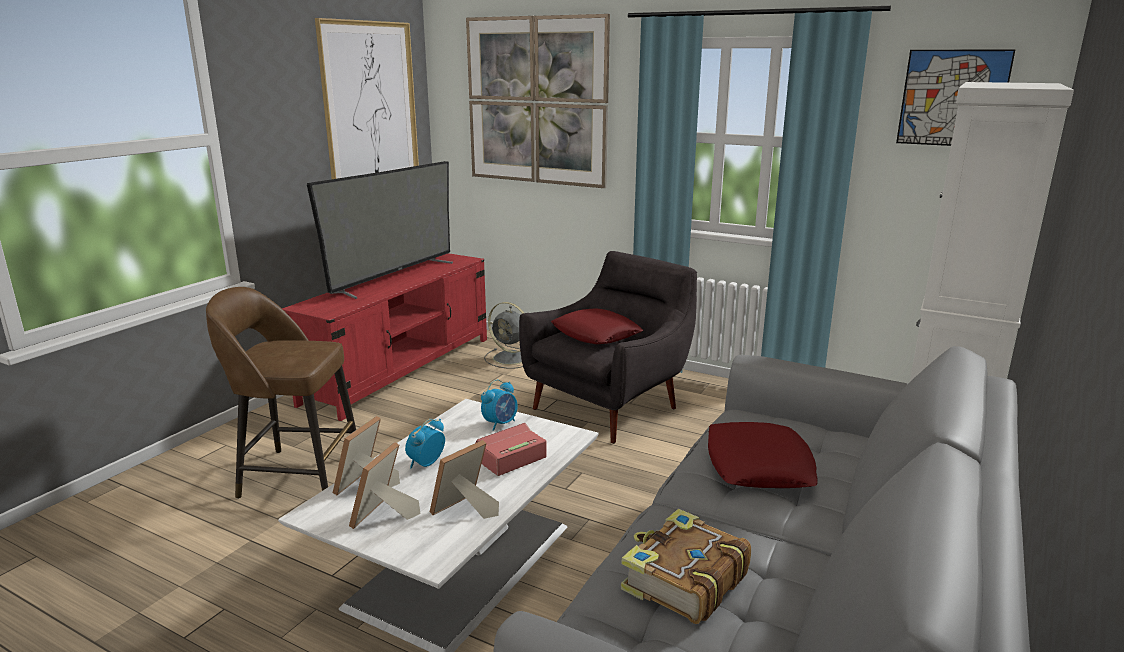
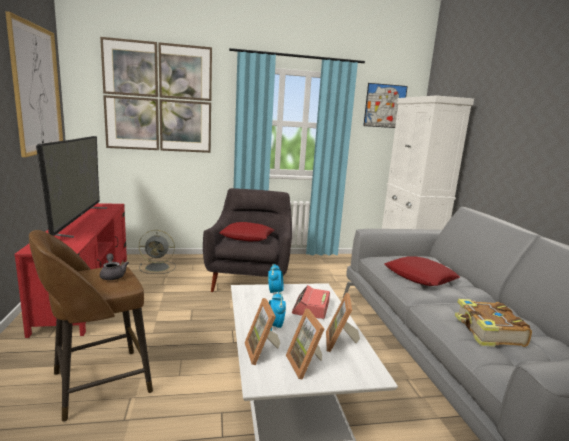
camera: 40 degrees left, 5 degrees down
none -> grey teapot [100,253,129,280]

